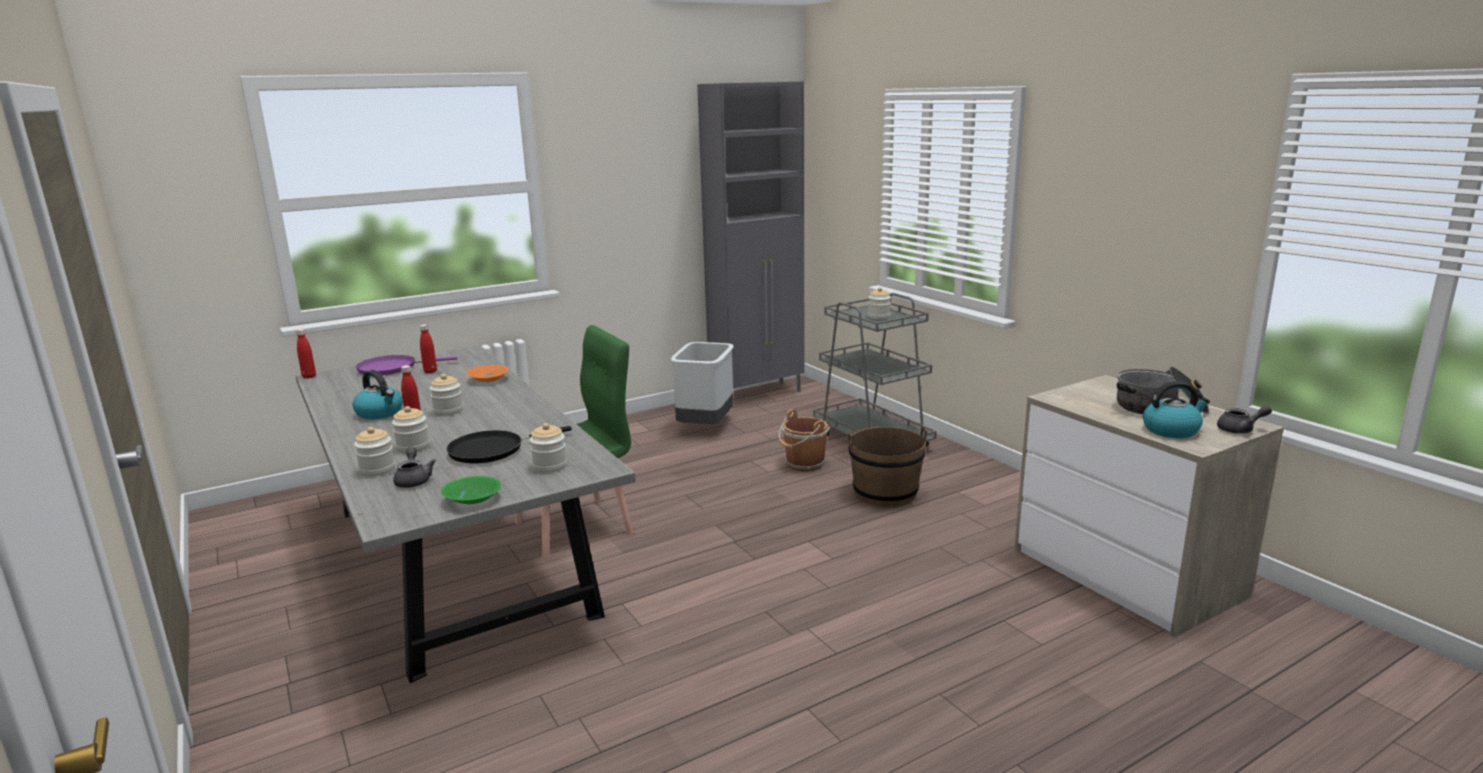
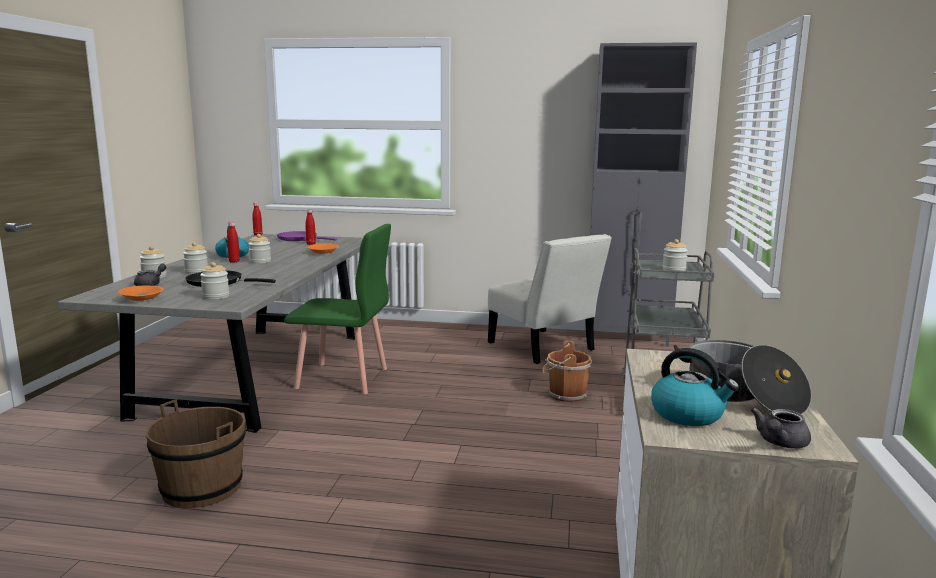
camera: 40 degrees right, 5 degrees down
green bowl [441,476,501,505] -> orange bowl [118,286,164,301]
grey trash can [670,342,734,424] -> white chair [488,234,612,364]
brown bucket [848,426,927,507] -> brown bucket moved to [146,400,246,508]
grey teapot [1217,405,1272,434] -> grey teapot turned 90 degrees clockwise [751,408,811,448]

